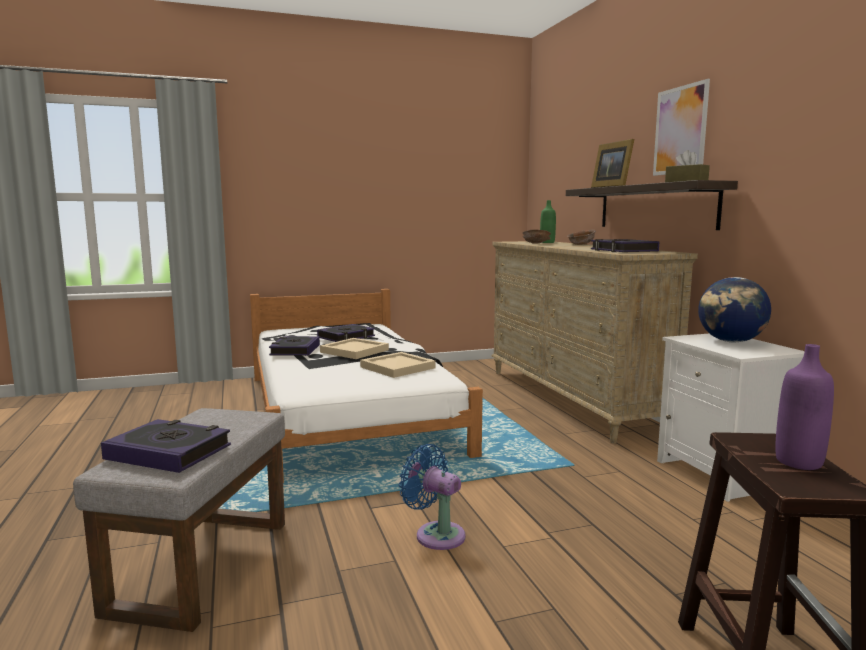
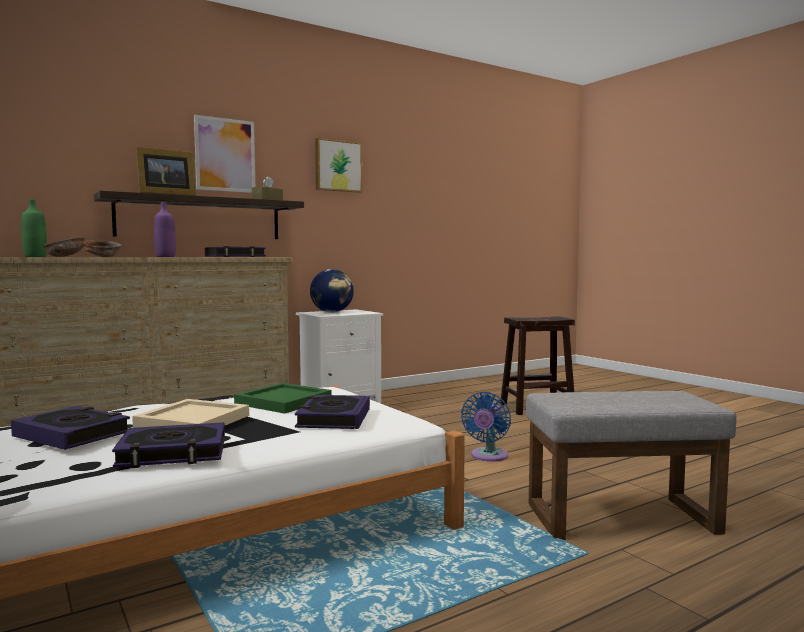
camera: 105 degrees left, 5 degrees down
book [101,419,231,473] -> book moved to [295,395,370,429]
beige tray [360,352,436,378] -> green tray [234,383,332,414]
purple bottle [775,344,834,470] -> purple bottle moved to [154,202,176,257]
none -> picture [315,138,363,193]

